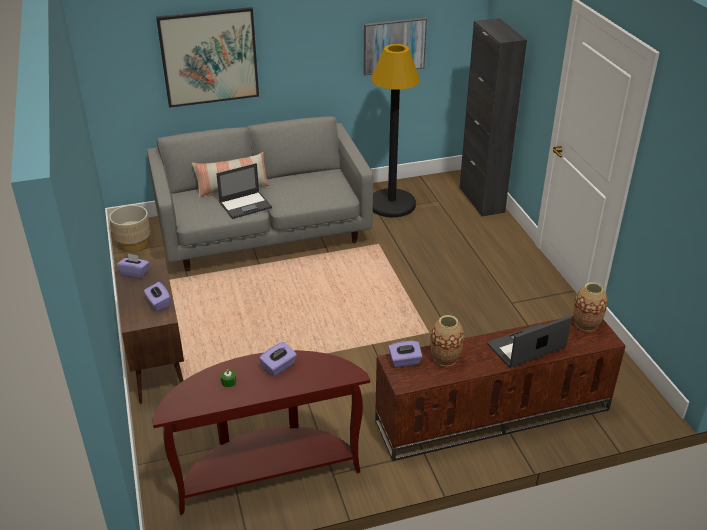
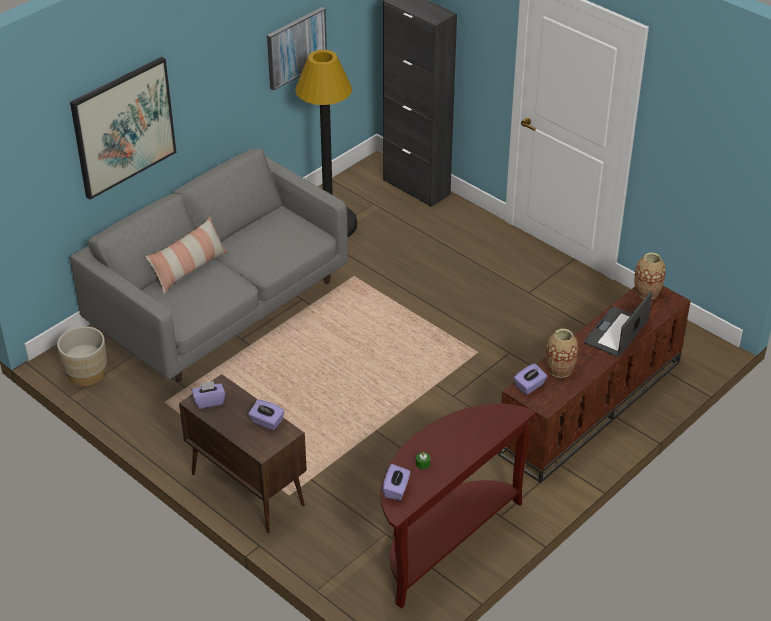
camera: 30 degrees left, 5 degrees up
laptop [216,163,272,219] -> none
purple tissue box [259,342,297,376] -> purple tissue box moved to [382,464,410,500]

